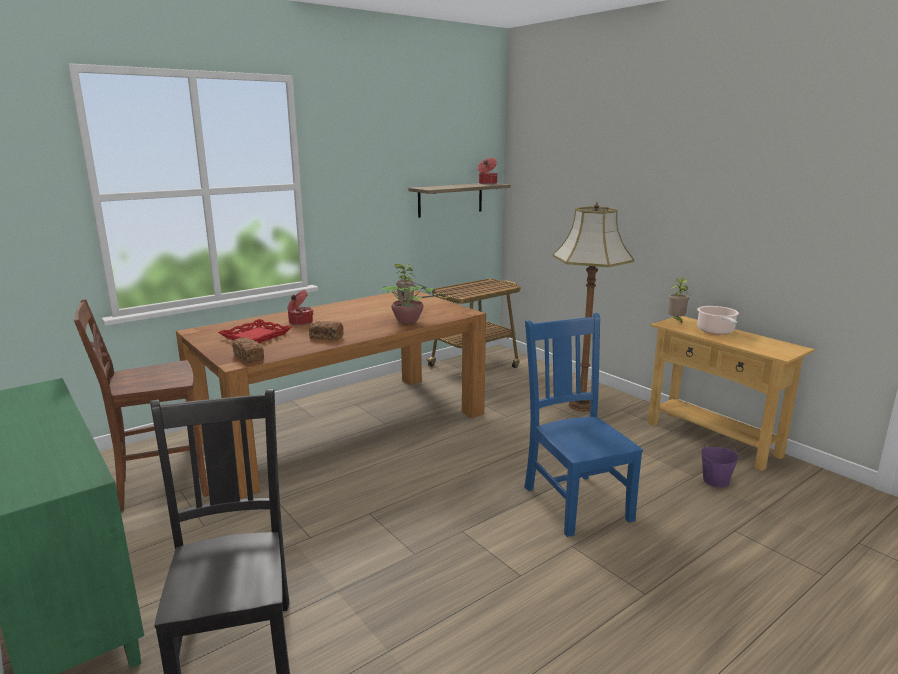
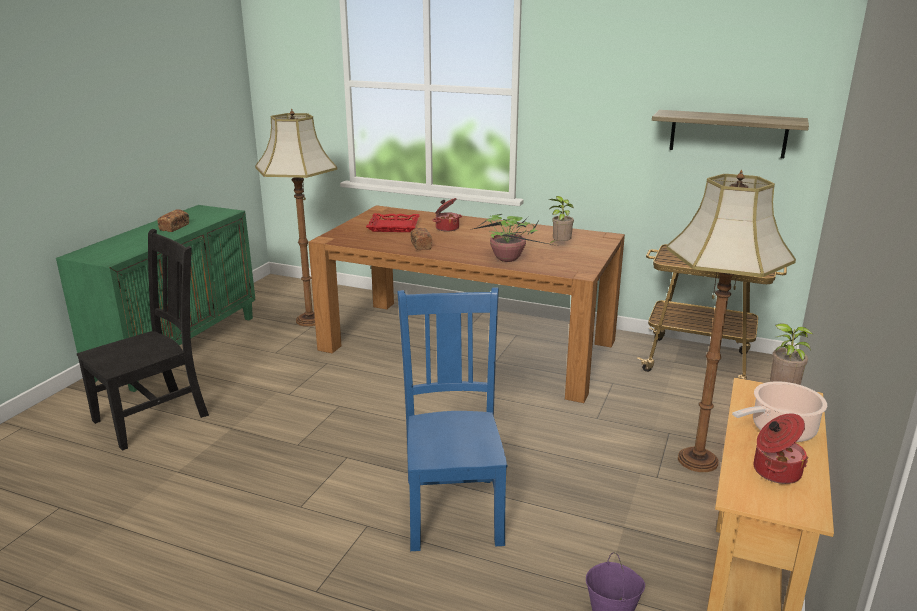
camera: 60 degrees right, 5 degrees up
brown chair [74,299,209,512] -> floor lamp [255,109,337,326]
bread [232,337,264,363] -> bread moved to [157,210,189,232]
cooking pot [478,158,497,184] -> cooking pot moved to [753,413,808,484]
blue chair [524,313,643,537] -> blue chair turned 45 degrees counterclockwise [397,287,507,551]

